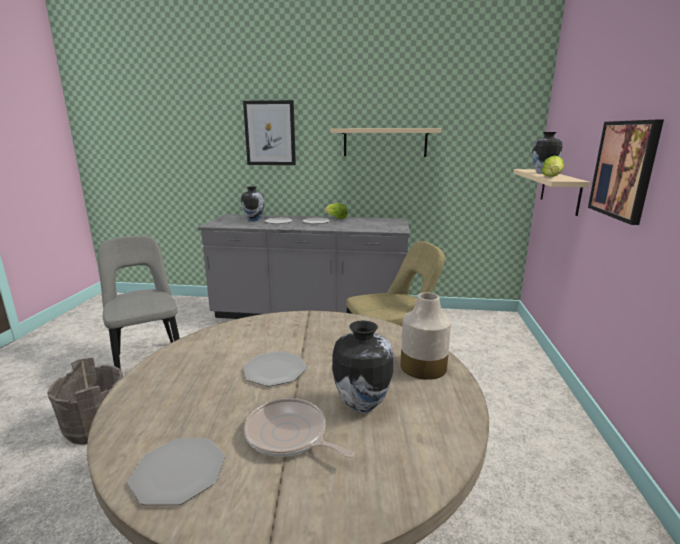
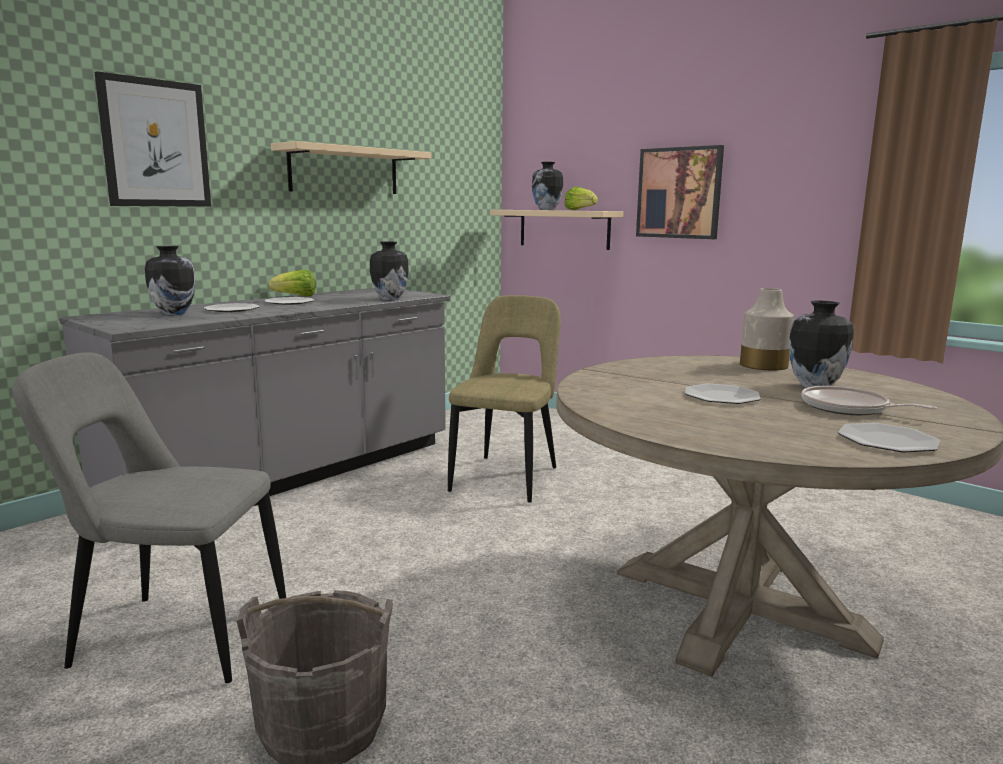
camera: 55 degrees left, 5 degrees down
frying pan [244,398,354,458] -> frying pan turned 60 degrees clockwise [802,386,937,415]
none -> vase [370,241,409,300]

